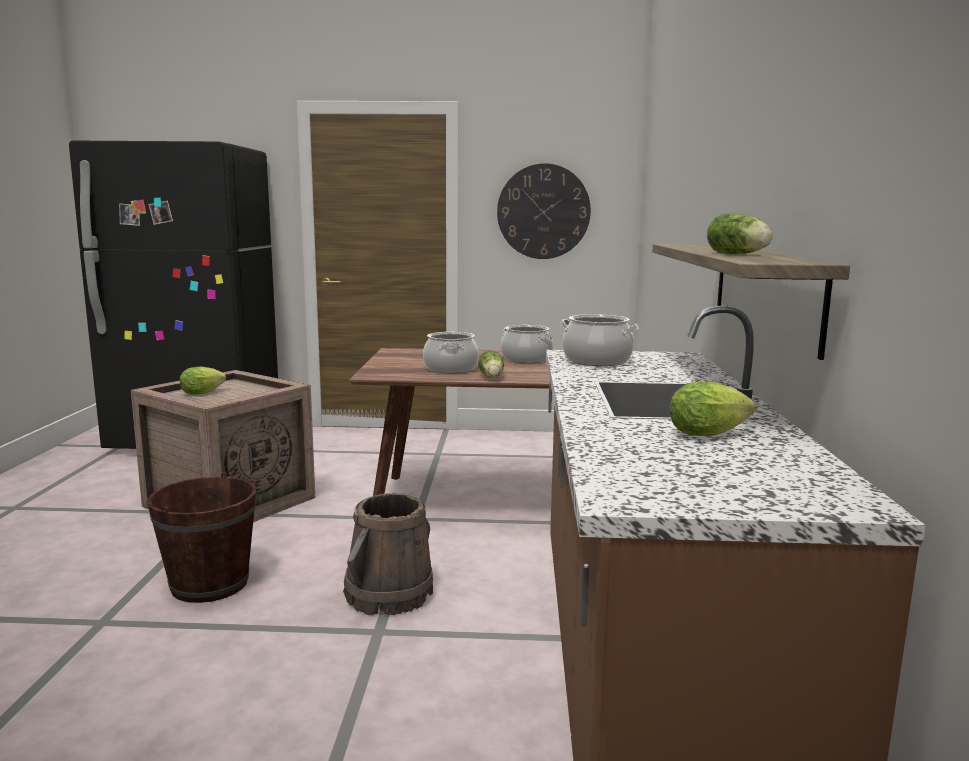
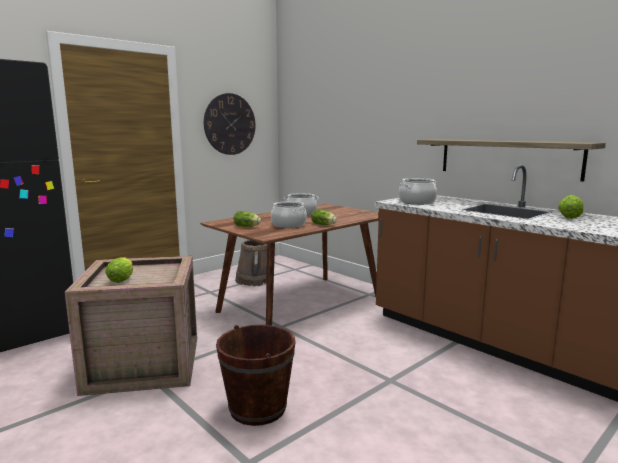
camera: 45 degrees left, 0 degrees up
brown bucket [343,493,433,615] -> brown bucket moved to [235,240,267,286]
lettuce [707,213,773,254] -> lettuce moved to [234,211,261,227]

